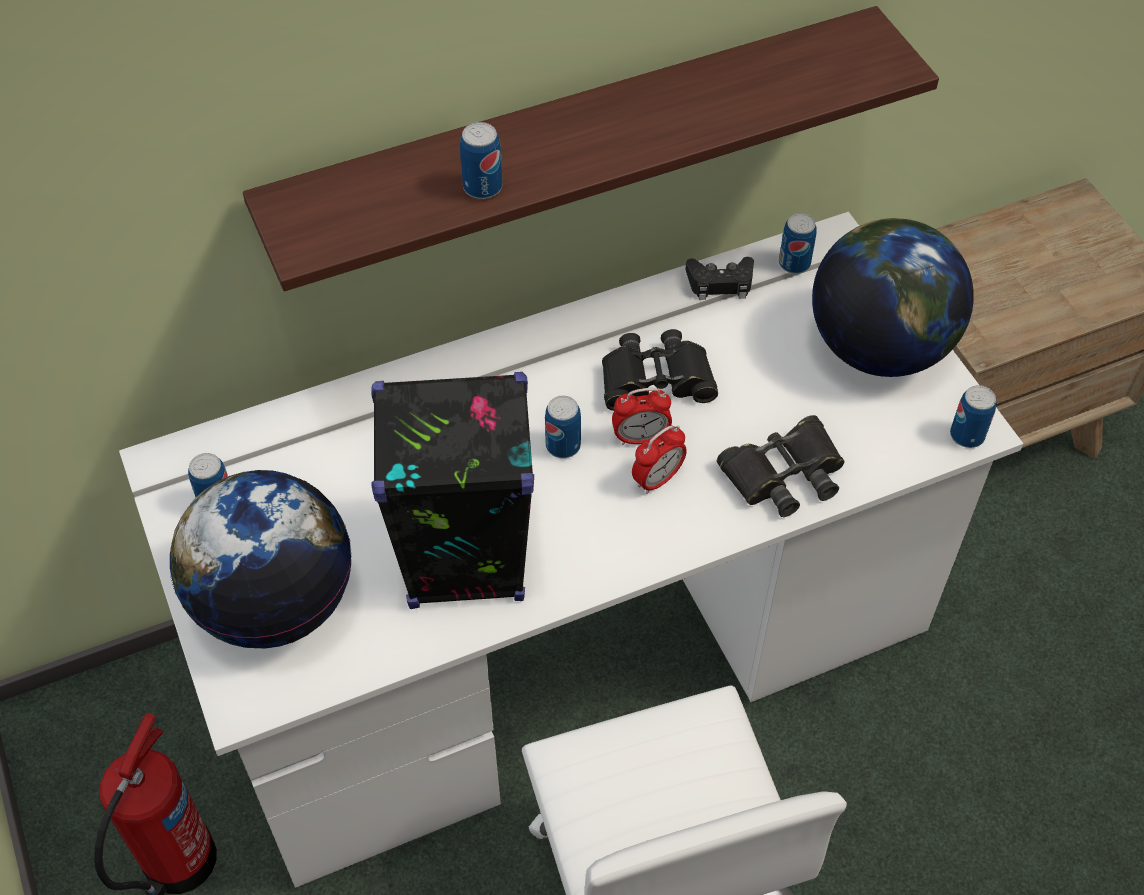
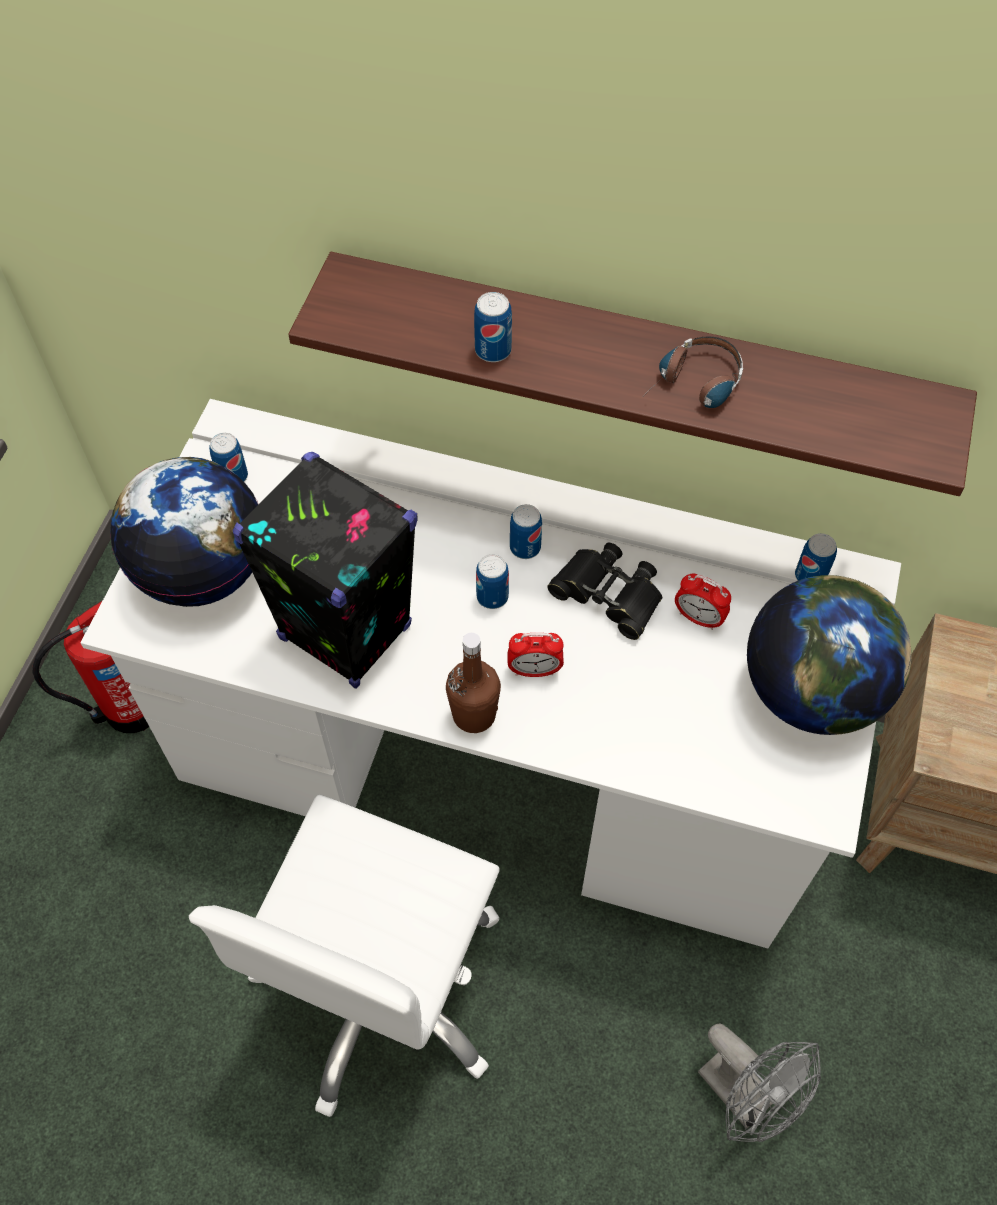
camera: 40 degrees right, 5 degrees up
alarm clock [612,388,672,445] -> alarm clock moved to [675,574,731,630]
black game controller [685,257,754,300] -> none
black binoculars [717,415,845,517] -> none
can [950,385,997,448] -> can moved to [510,504,542,559]
none -> brown bottle [446,633,501,733]
none -> headphones [659,337,743,408]
none -> grey fan [698,1023,821,1142]

